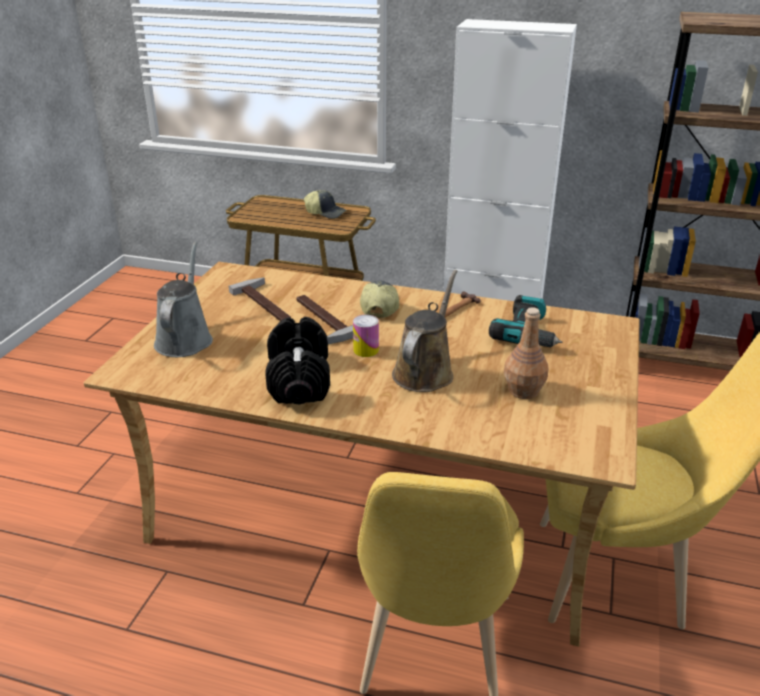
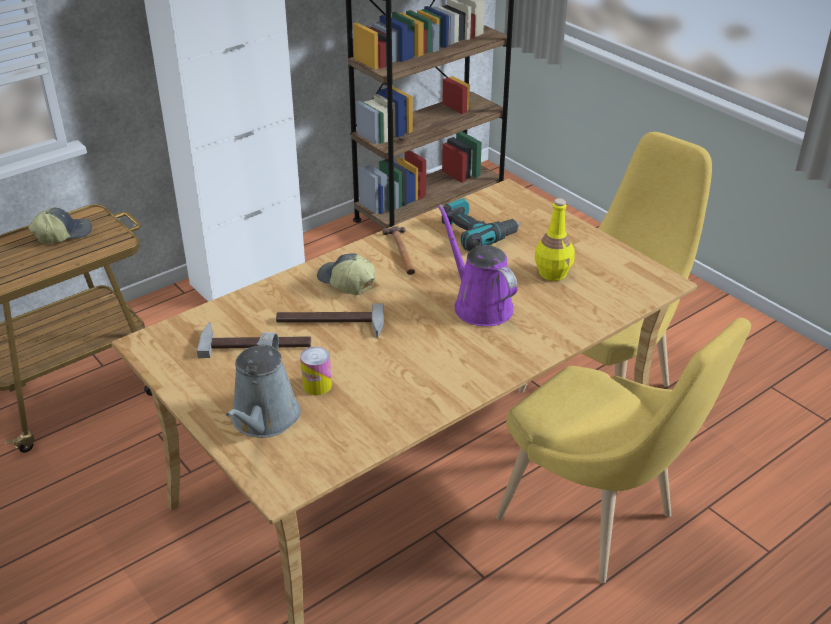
camera: 55 degrees left, 5 degrees up
grey watering can [154,242,213,357] -> grey watering can turned 120 degrees counterclockwise [226,332,301,438]
black dumbbell [265,317,330,404] -> none
can [353,315,379,357] -> can moved to [300,347,332,395]
brown watering can [392,270,458,392] -> purple watering can [438,204,518,326]
brown bottle [504,307,549,399] -> yellow bottle [535,198,575,281]

